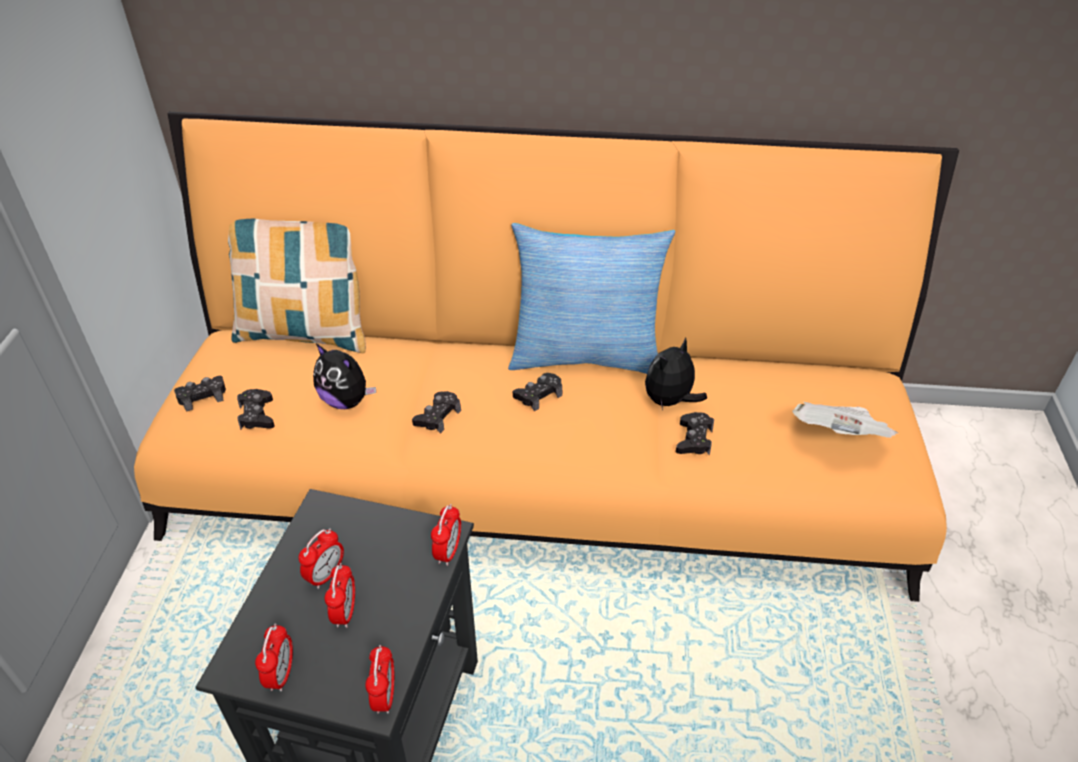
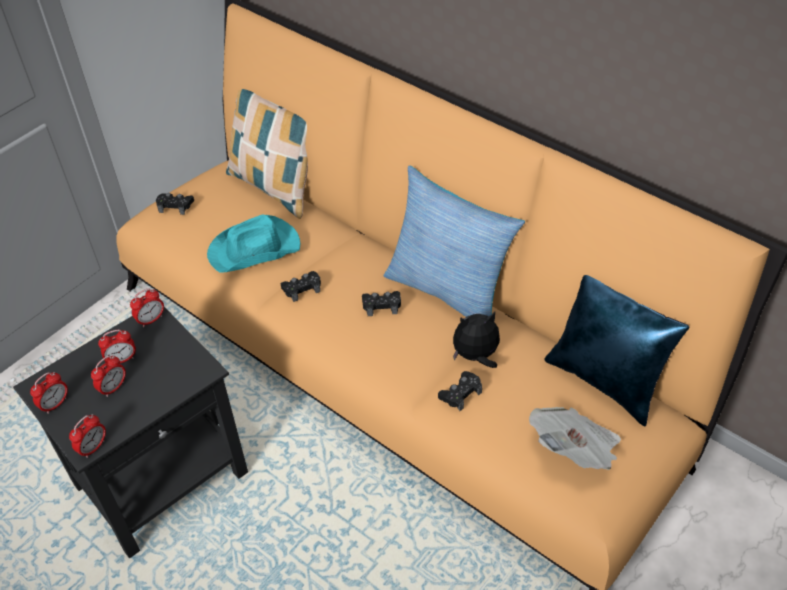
camera: 35 degrees right, 5 degrees up
black game controller [237,389,275,430] -> none
plush toy [313,344,376,409] -> turquoise hat [207,214,300,273]
alarm clock [431,504,461,566] -> alarm clock moved to [130,288,164,327]
none -> blue pillow [544,275,689,426]

